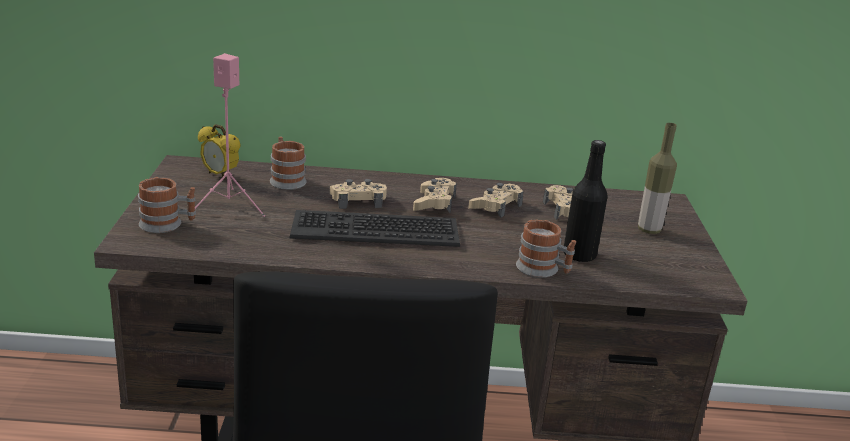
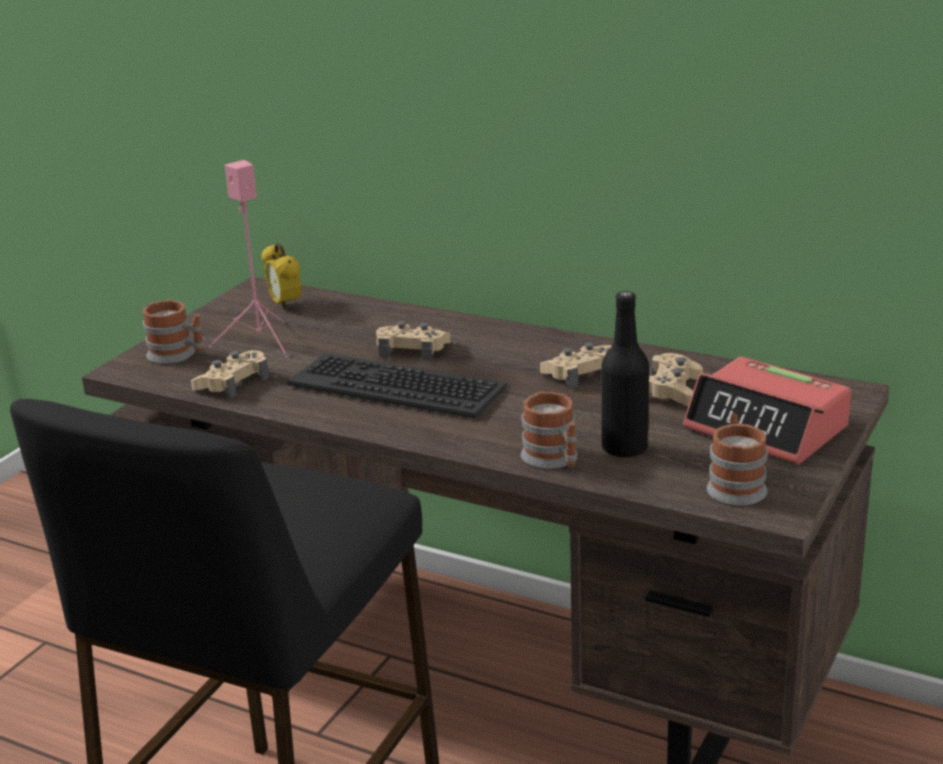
camera: 30 degrees right, 0 degrees up
mug [270,137,307,190] -> mug moved to [707,413,768,506]
beige game controller [413,178,457,213] -> beige game controller moved to [191,350,269,399]
bottle [638,123,677,234] -> alarm clock [683,357,851,465]

